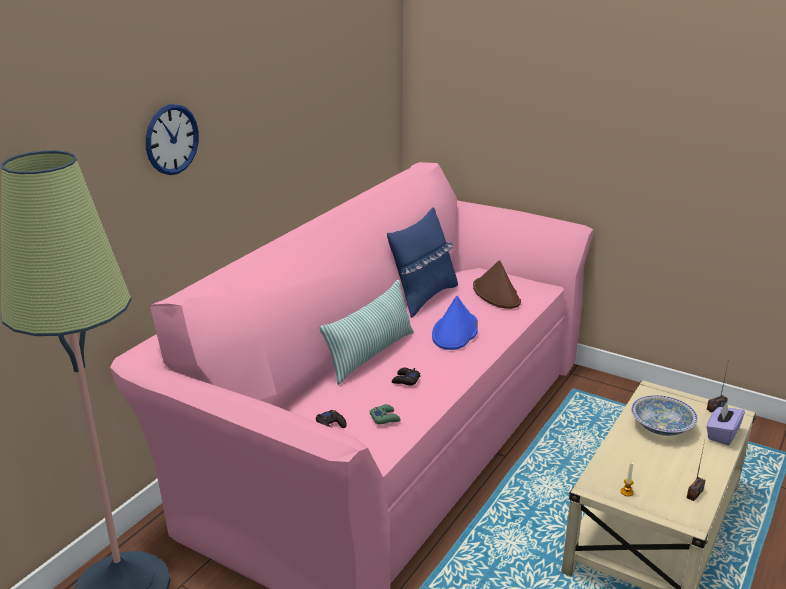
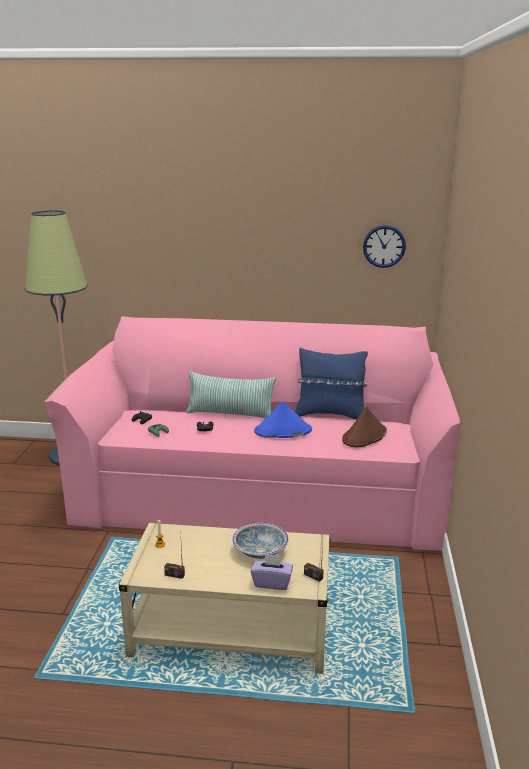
camera: 65 degrees right, 5 degrees down
wall clock [146,104,199,175] -> wall clock moved to [363,225,406,268]

